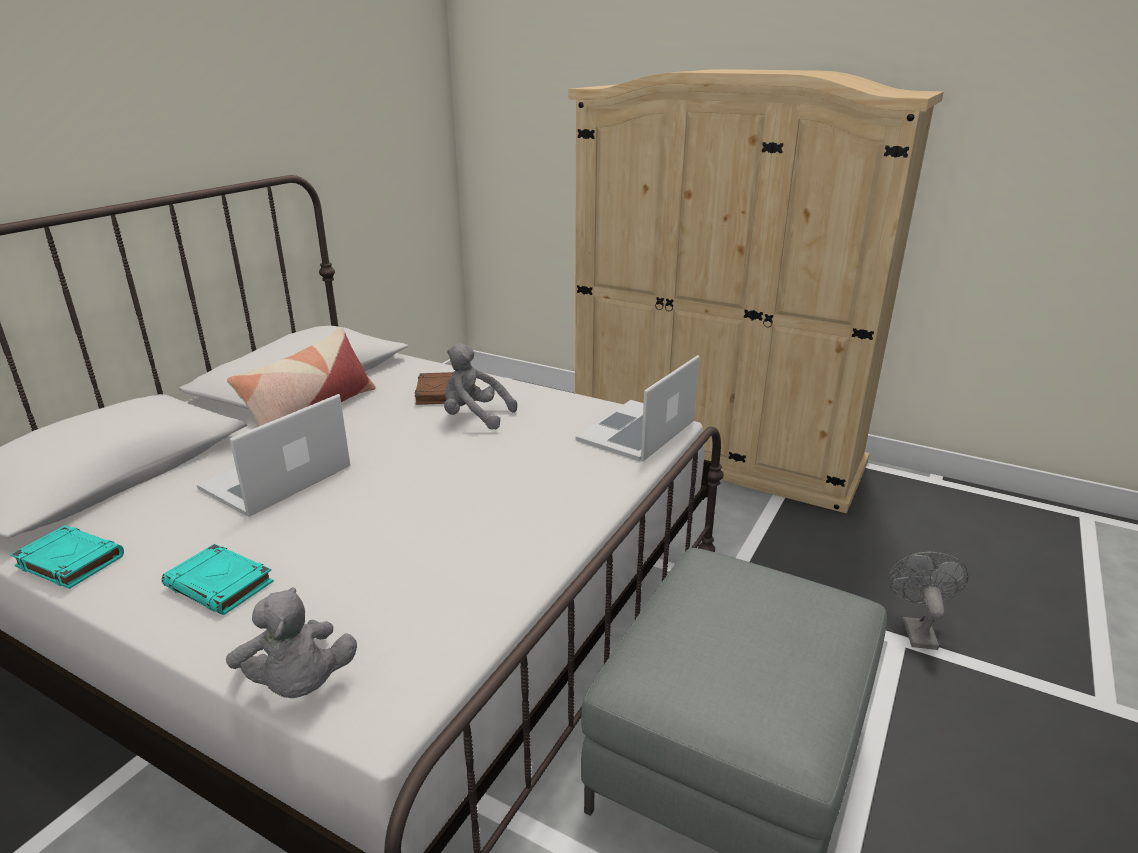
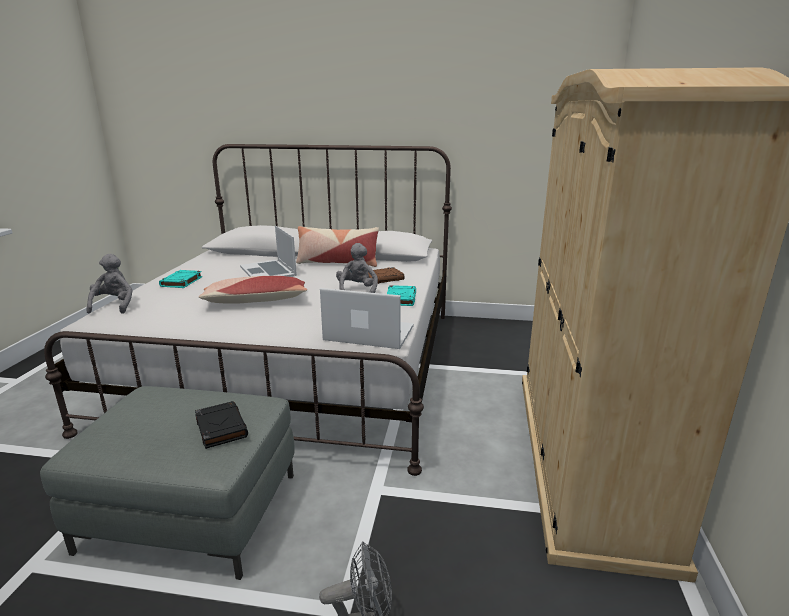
camera: 70 degrees right, 5 degrees down
turquoise book [10,525,124,589] -> turquoise book moved to [387,285,416,306]
laptop [197,394,351,517] -> laptop turned 135 degrees counterclockwise [240,225,297,277]
grey plush toy [226,587,357,698] -> grey plush toy turned 135 degrees clockwise [86,254,133,314]
none -> black book [195,401,248,449]
none -> pillow [199,276,307,304]

